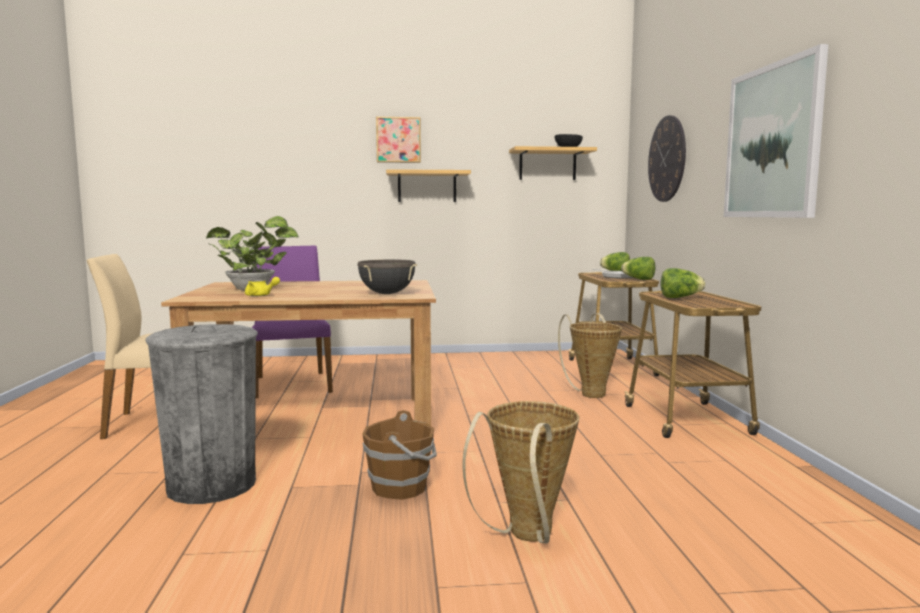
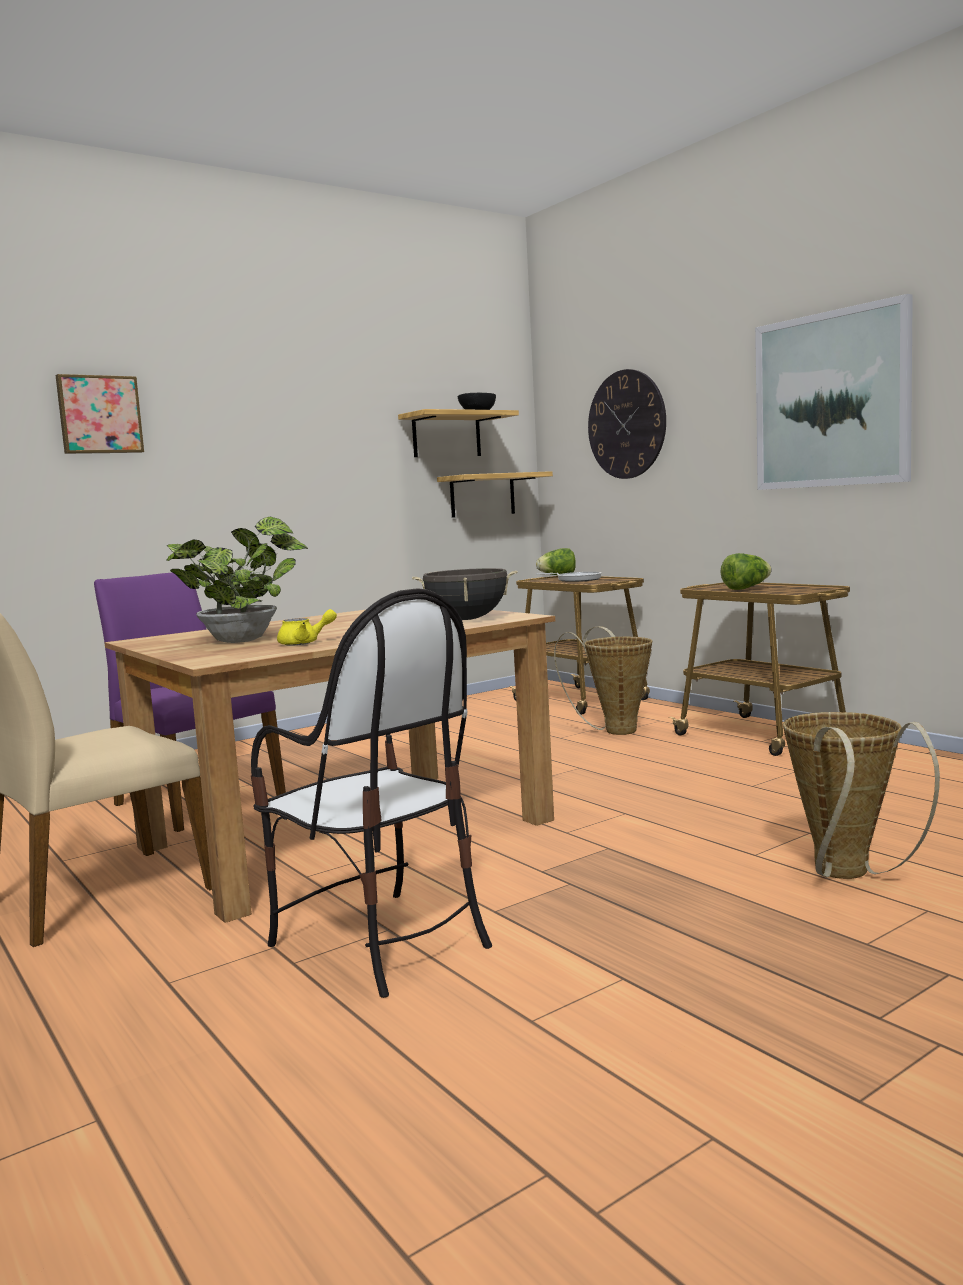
camera: 30 degrees left, 0 degrees up
grey trash can [145,324,258,504] -> chair [251,588,492,998]
brown bucket [362,410,437,500] -> none
picture [376,117,421,163] -> picture moved to [55,374,144,454]
shelf [386,169,471,202] -> shelf moved to [437,471,553,518]
lettuce [621,257,655,280] -> none

